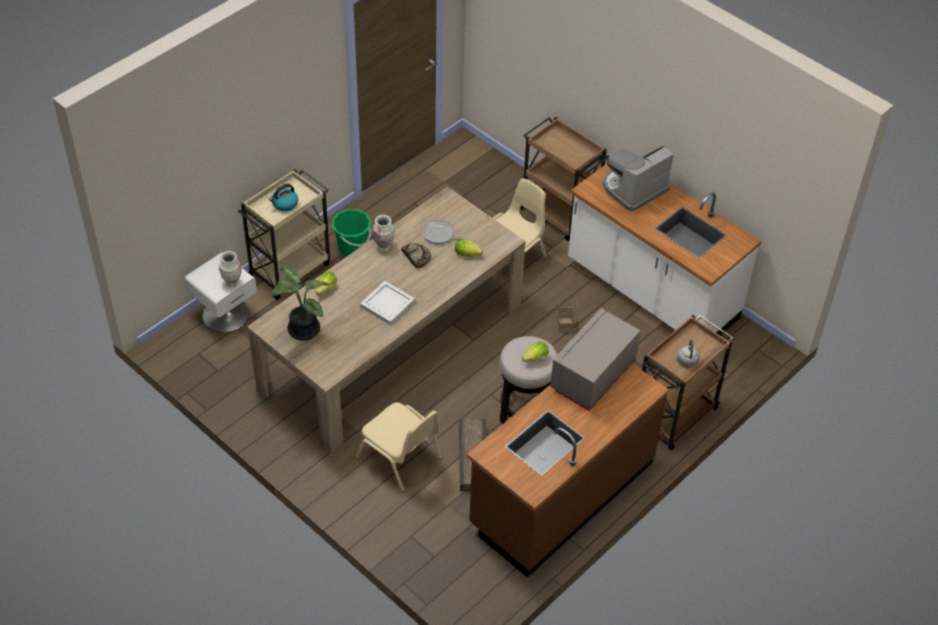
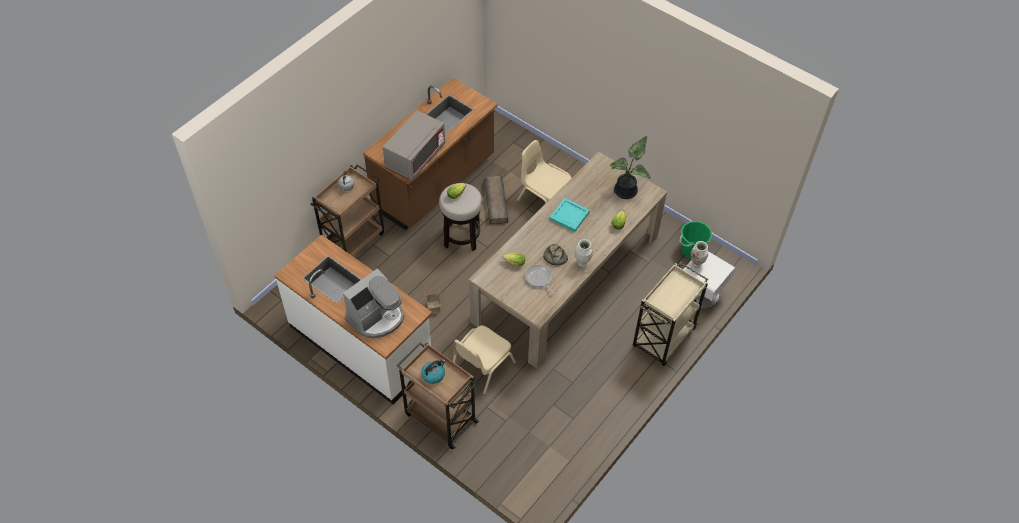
camera: 175 degrees right, 5 degrees up
kettle [269,184,298,211] -> kettle moved to [421,359,445,384]
green bucket [332,209,371,256] -> green bucket moved to [680,221,712,258]
white tray [360,281,415,325] -> turquoise tray [550,198,590,232]
frying pan [422,219,469,244] -> frying pan turned 135 degrees counterclockwise [525,265,554,294]

